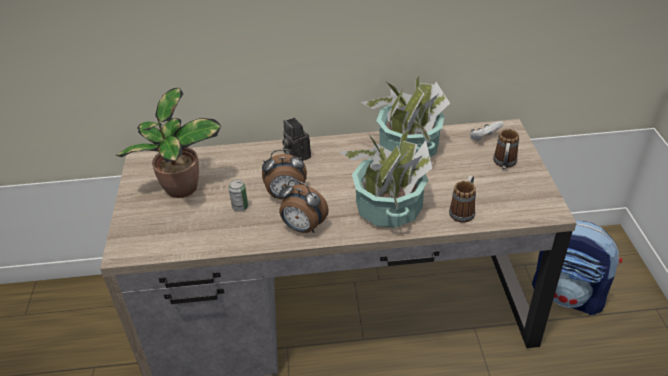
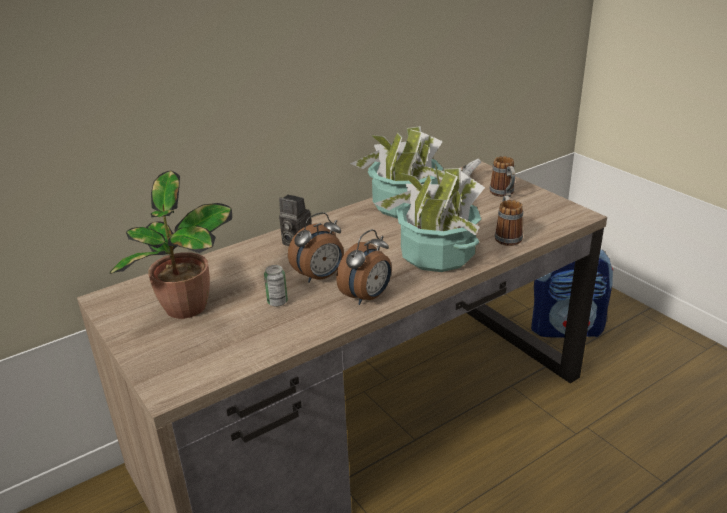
camera: 30 degrees left, 10 degrees down
alarm clock [279,180,329,233] -> alarm clock turned 45 degrees counterclockwise [336,229,392,305]

